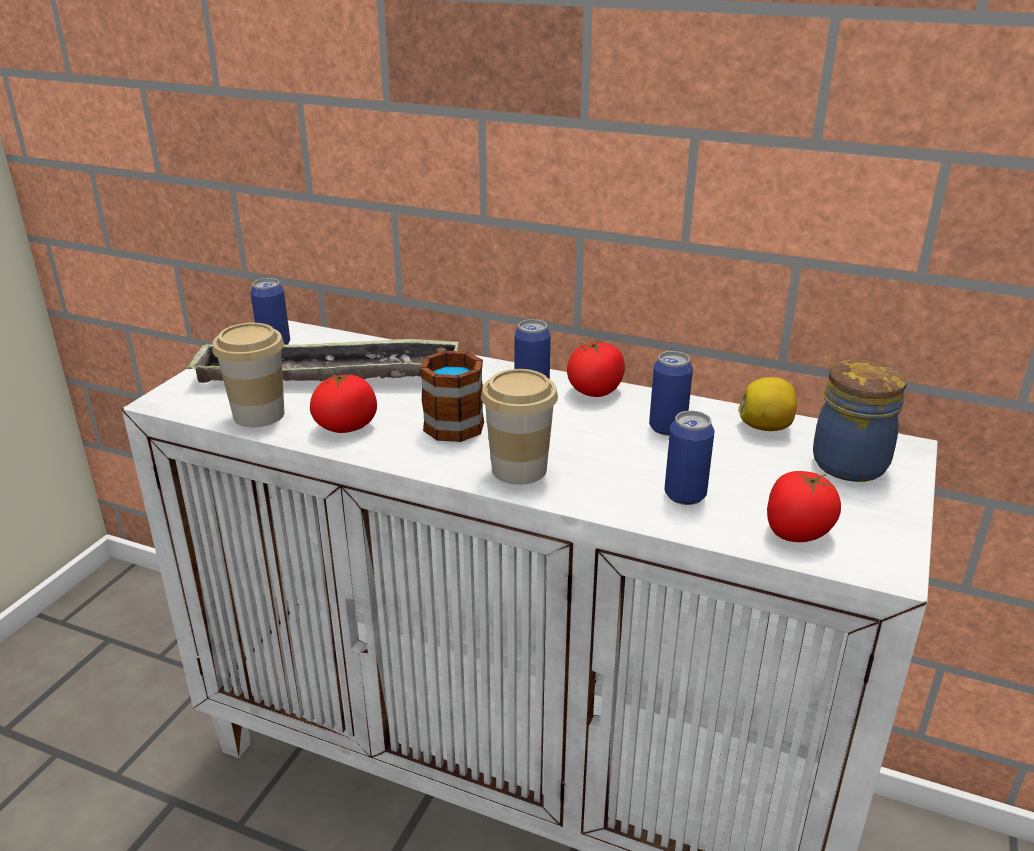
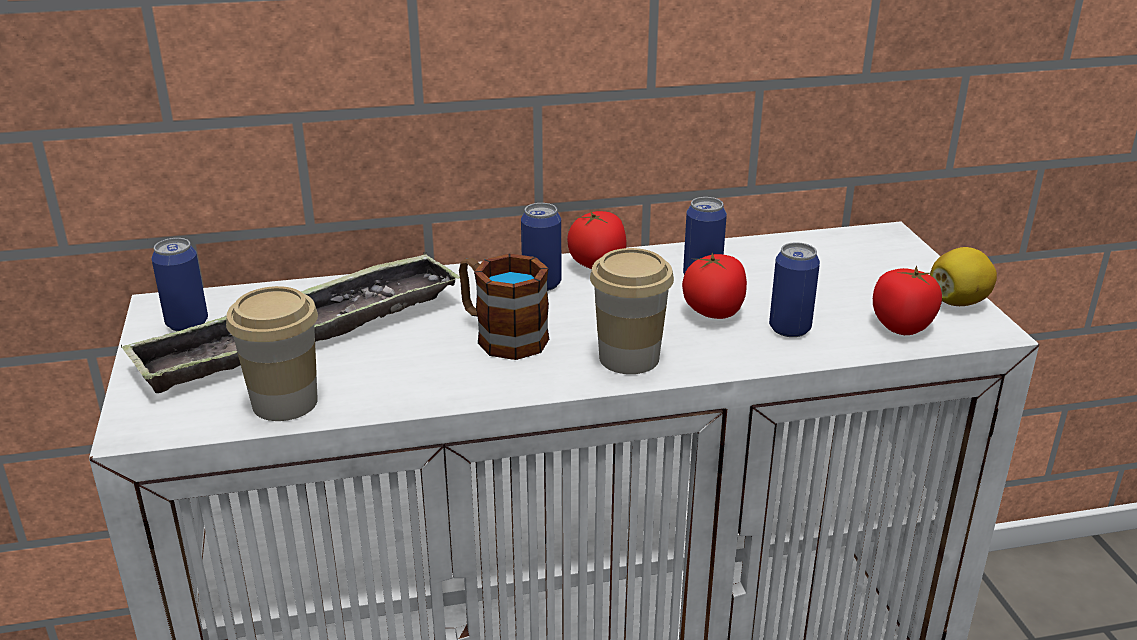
camera: 35 degrees left, 0 degrees up
tomato [310,373,377,433] -> tomato moved to [682,253,747,319]
lemon [738,377,797,431] -> lemon moved to [930,247,997,306]
jar [813,360,906,482] -> none

